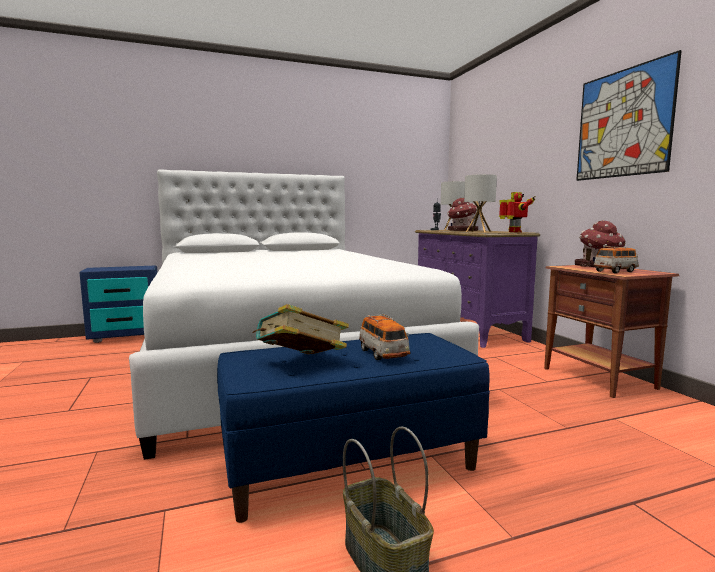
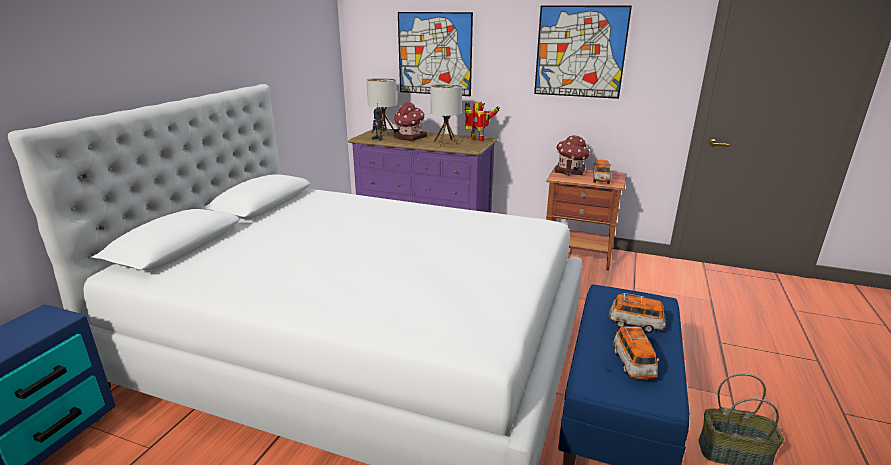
camera: 50 degrees left, 15 degrees up
book [252,304,349,354] -> toy car [613,326,659,379]
none -> picture [398,12,473,96]

